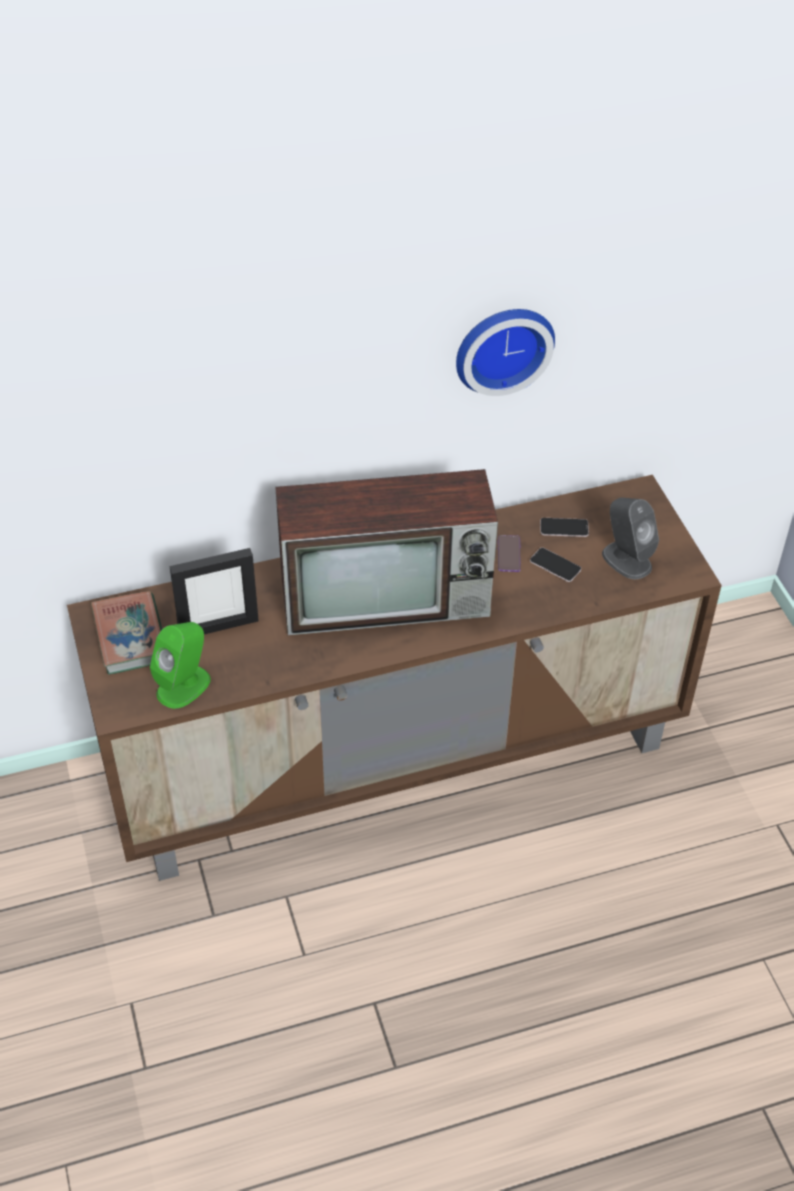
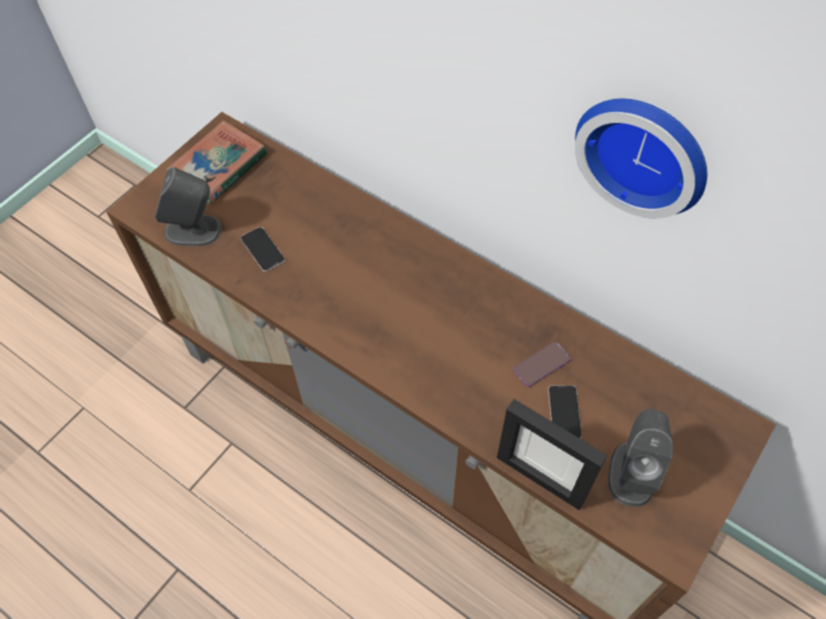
camera: 55 degrees right, 10 degrees up
green speaker [150,622,211,709] -> grey speaker [155,167,221,246]
picture frame [169,548,259,634] -> picture frame moved to [497,399,608,510]
television [275,469,498,636] -> none
phone [540,518,589,537] -> phone moved to [241,227,285,272]

